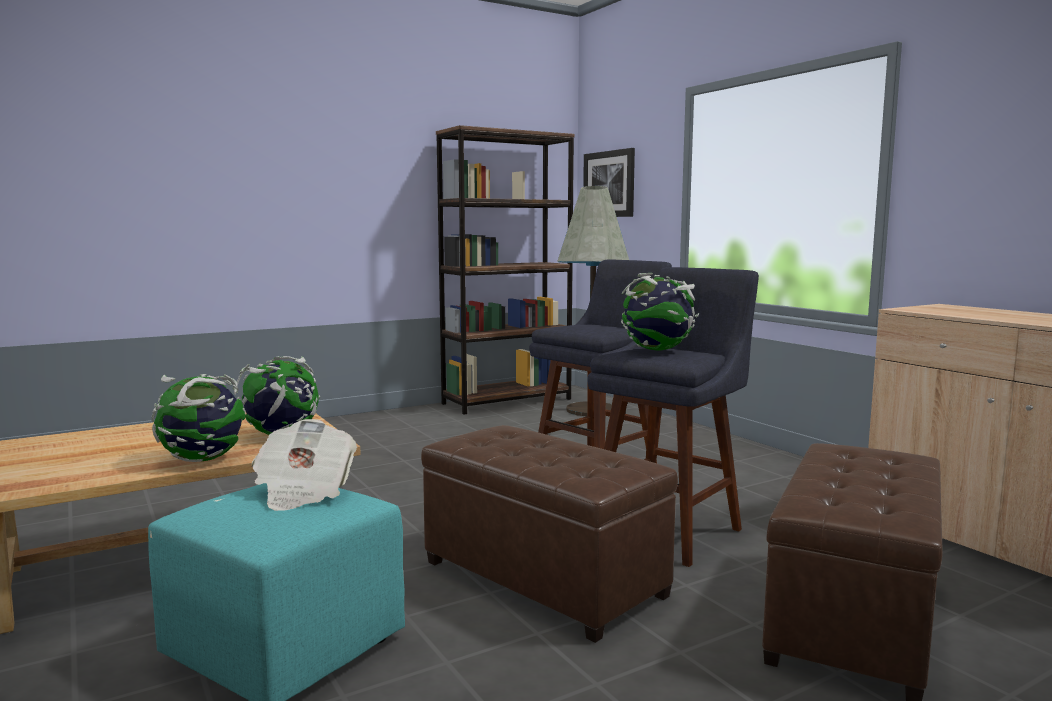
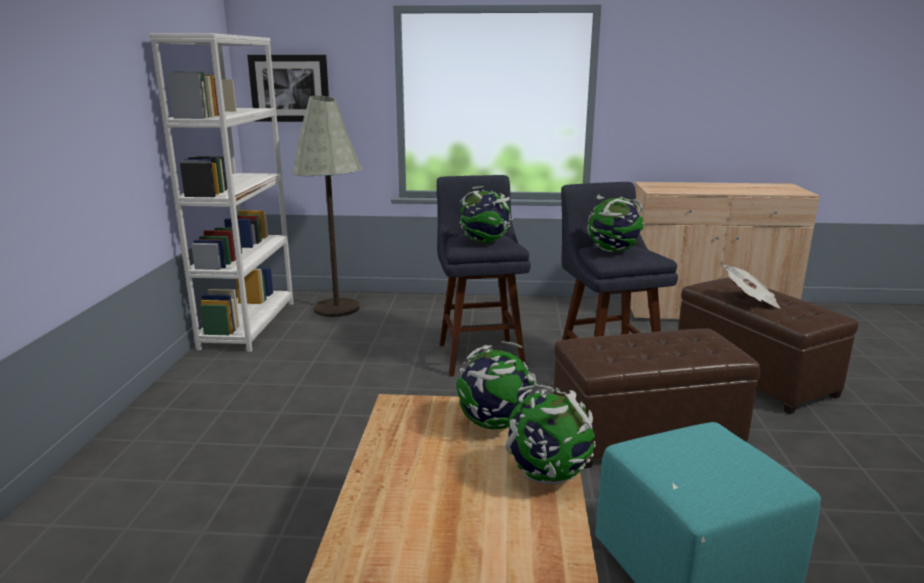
camera: 55 degrees left, 10 degrees up
newspaper [252,419,357,511] -> newspaper moved to [724,265,780,308]
brown bookcase [436,125,575,415] -> white bookcase [149,33,294,352]
none -> globe [460,186,513,243]

